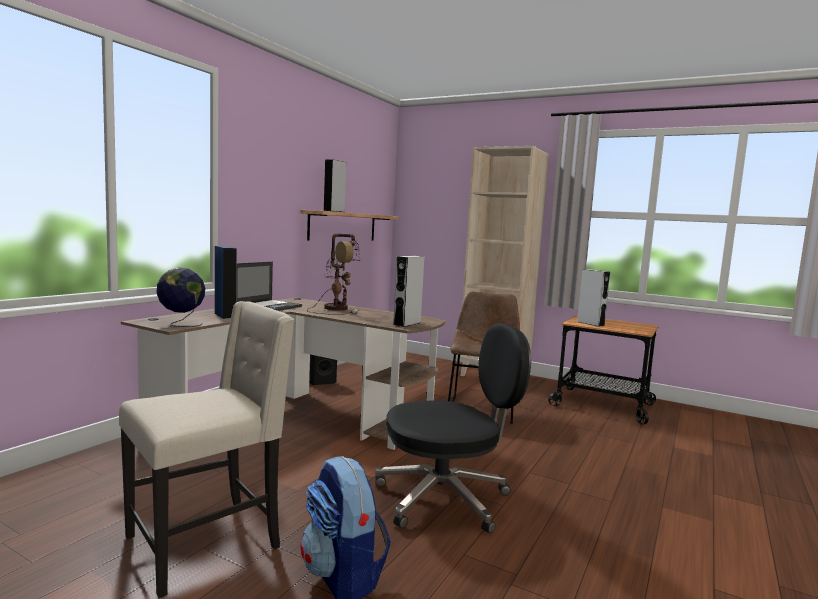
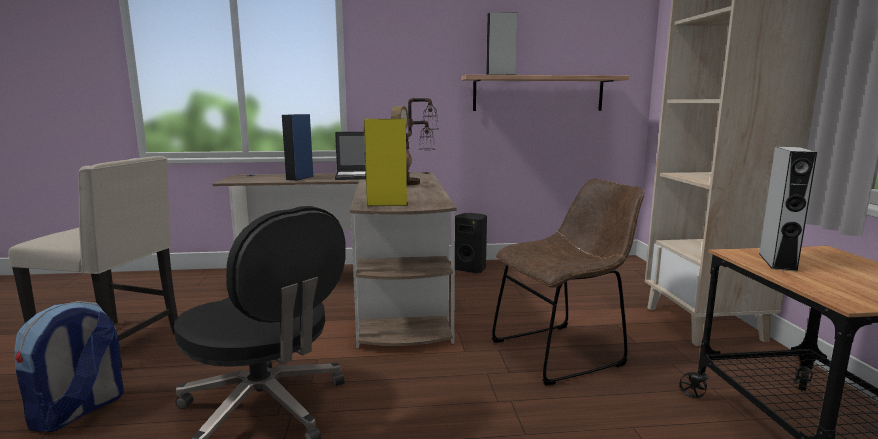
camera: 55 degrees right, 5 degrees up
globe [156,268,205,327] -> none
grey speaker [393,256,424,327] -> yellow speaker [364,119,408,206]

